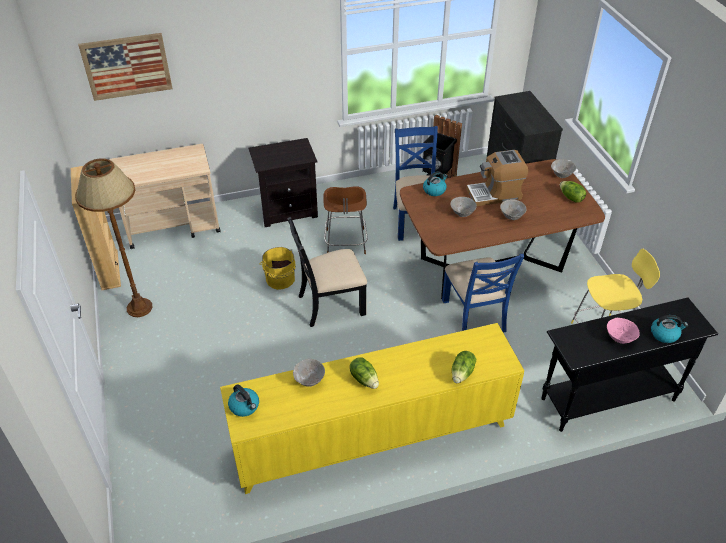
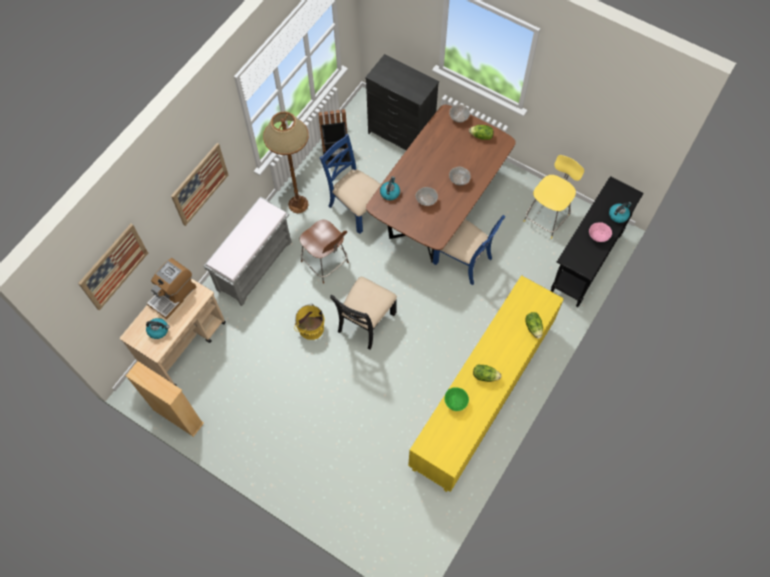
camera: 40 degrees left, 20 degrees up
brown floor lamp [75,159,153,317] -> brown floor lamp moved to [263,111,309,213]
kettle [228,384,259,417] -> kettle moved to [146,318,170,339]
black nightstand [248,138,318,227] -> grey bench [204,196,292,306]
grey bowl [293,359,325,387] -> green bowl [444,387,469,411]
coffee machine [466,150,528,206] -> coffee machine moved to [147,258,196,319]
none -> picture [171,143,228,226]

